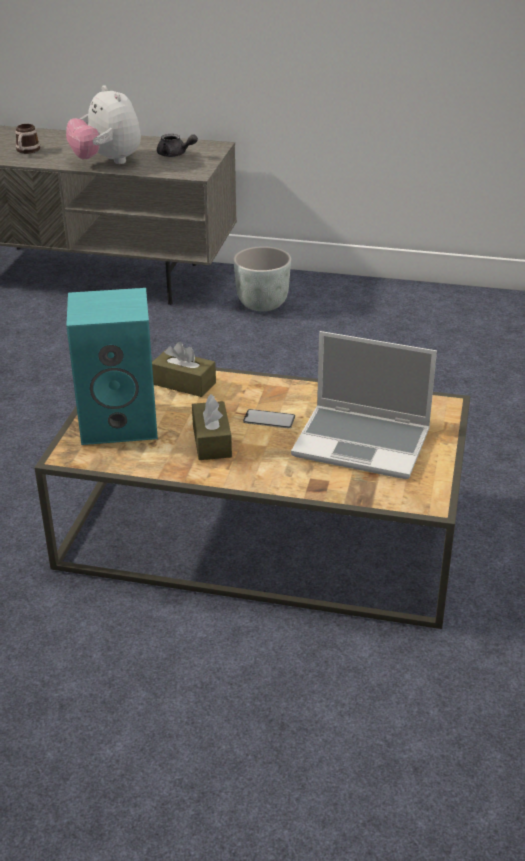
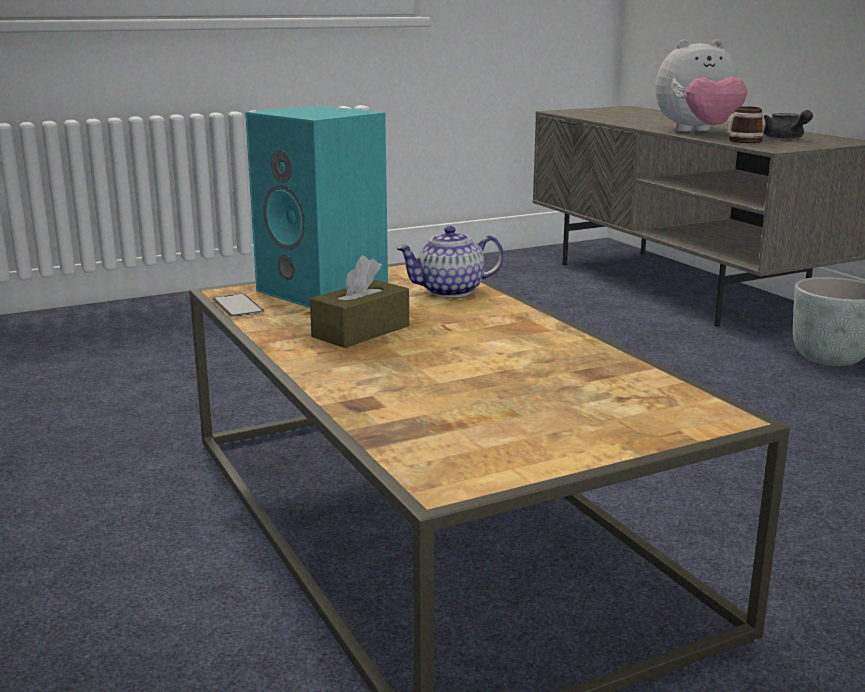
camera: 50 degrees right, 15 degrees down
mug [15,124,40,154] -> mug moved to [726,106,763,143]
plush toy [66,85,141,164] -> plush toy turned 120 degrees counterclockwise [655,39,748,132]
brown tissue box [152,342,216,397] -> teapot [396,226,504,297]
phone [243,409,295,429] -> phone moved to [213,294,264,317]
laptop [291,331,437,479] -> none

